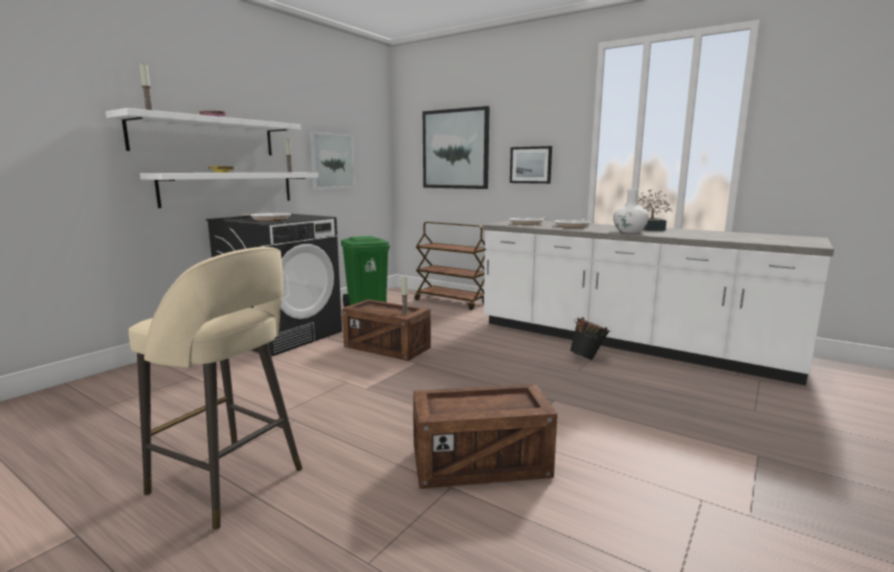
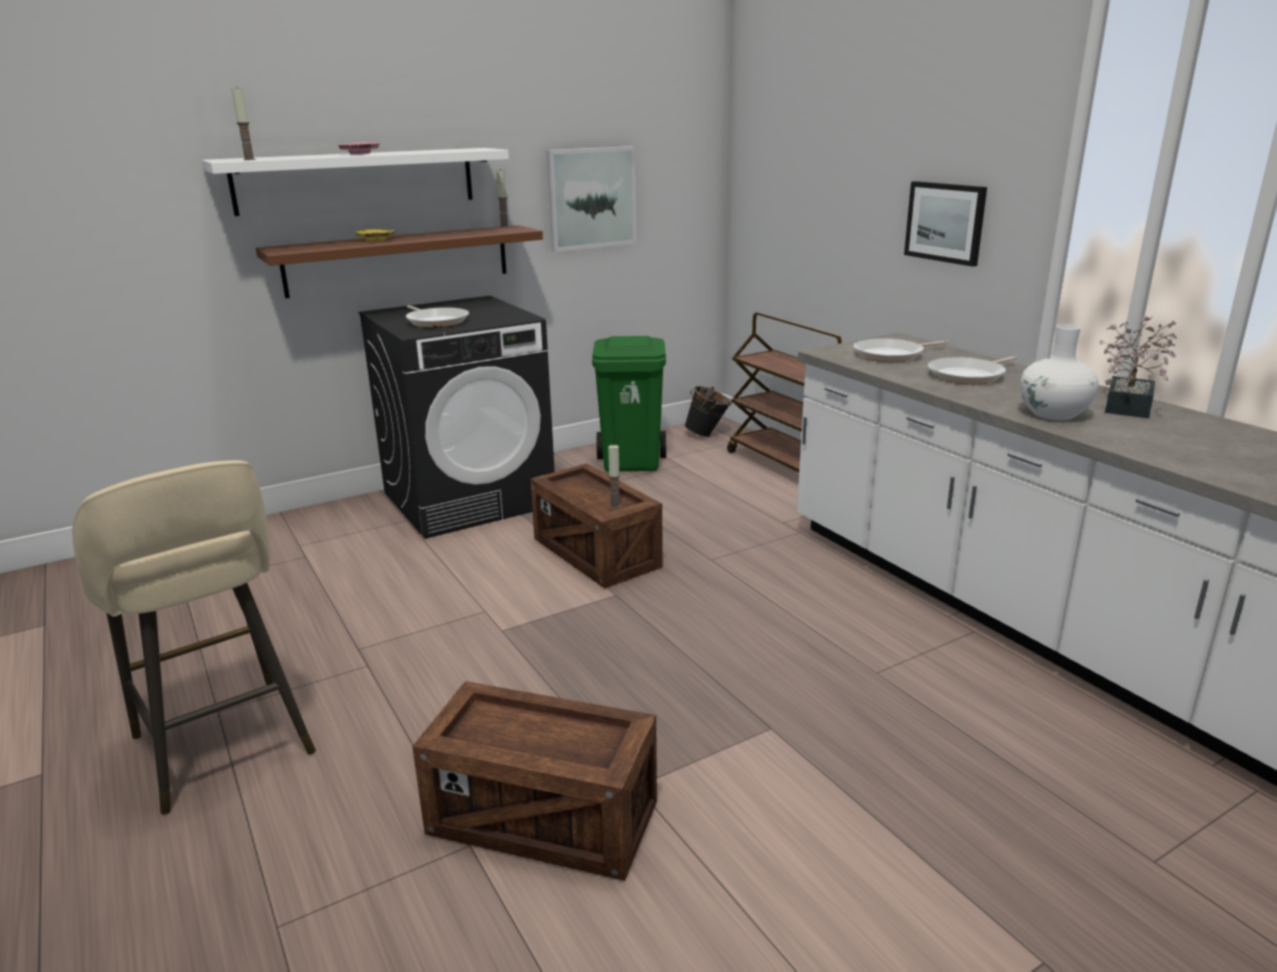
camera: 25 degrees right, 10 degrees up
white shelf [140,173,318,208] -> brown shelf [256,225,543,298]
picture [423,106,490,189] -> none
black bucket [570,317,610,360] -> black bucket moved to [684,386,731,437]

